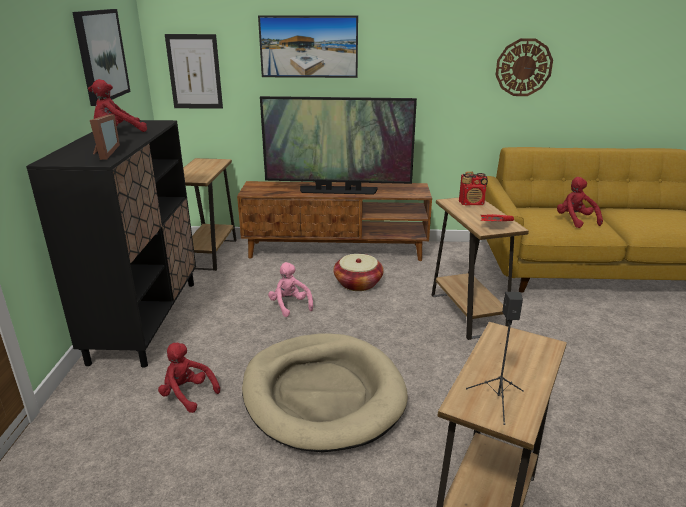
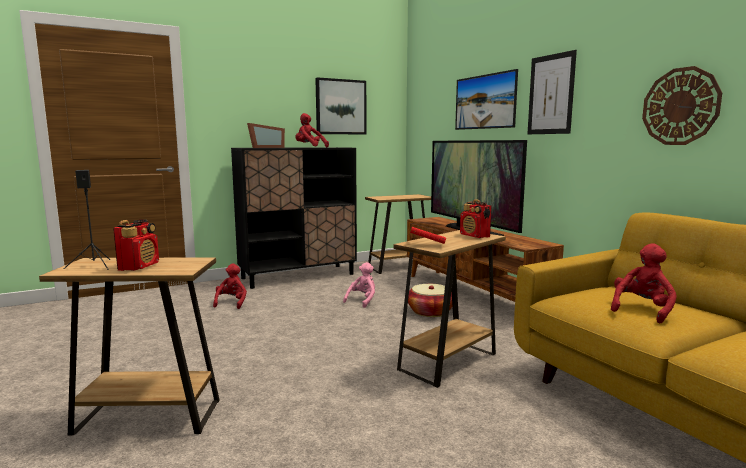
camera: 60 degrees right, 15 degrees down
picture [165,34,223,109] -> picture moved to [527,50,577,134]
beige dog bed [242,333,408,452] -> none
none -> radio [113,220,159,271]

